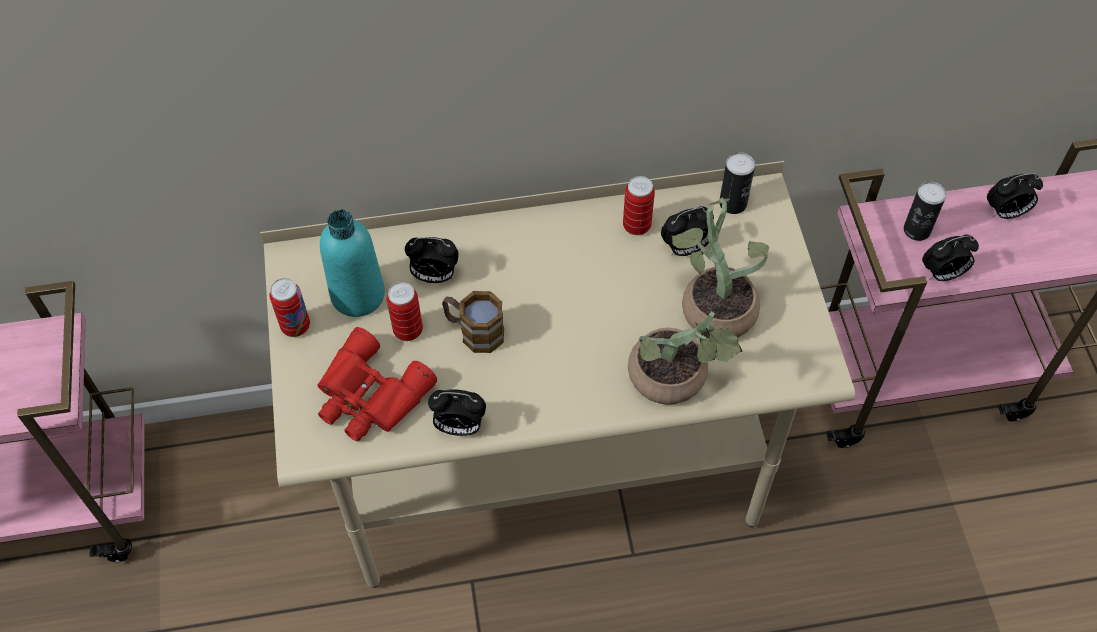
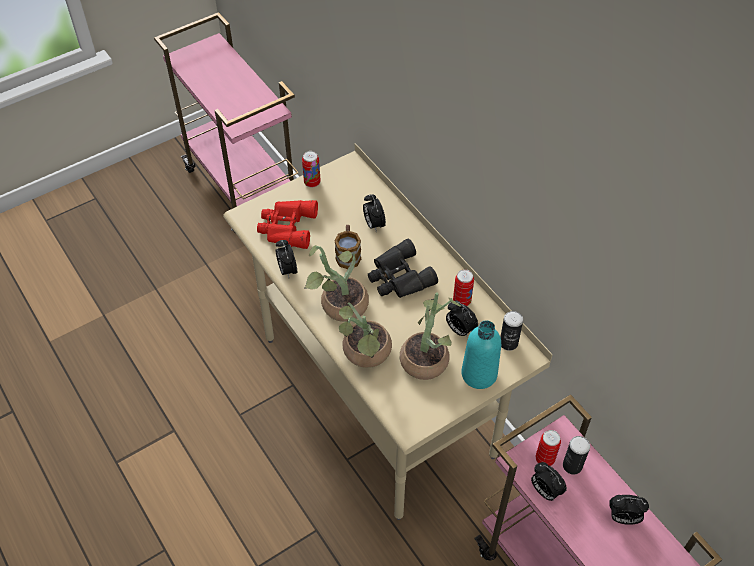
camera: 65 degrees right, 5 degrees down
turquoise bottle [320,209,385,317] -> turquoise bottle moved to [461,320,501,389]
can [387,282,423,341] -> can moved to [536,430,561,466]
alarm clock [987,173,1043,219] -> alarm clock turned 45 degrees counterclockwise [609,495,649,525]
none -> potted plant [305,245,369,322]
none -> black binoculars [368,239,438,298]

